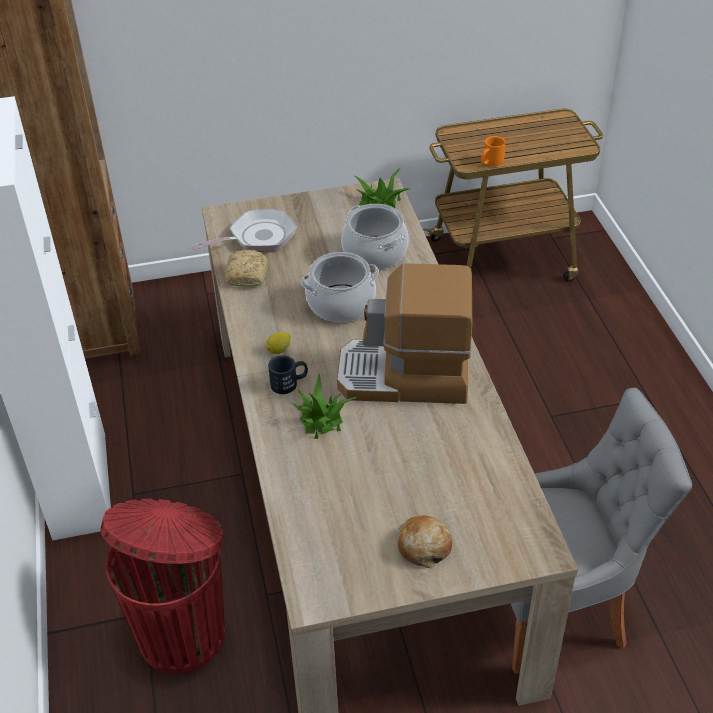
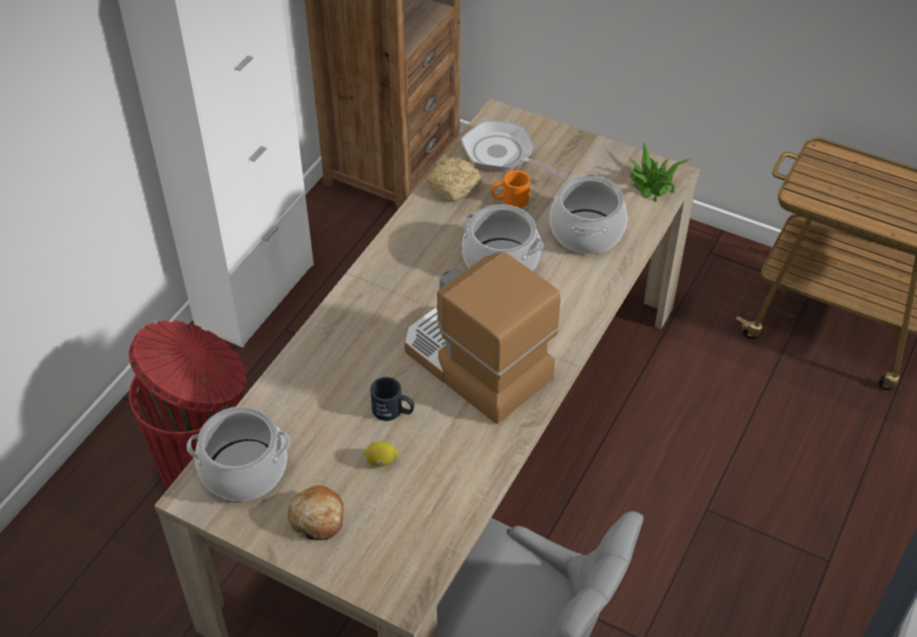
camera: 40 degrees right, 5 degrees up
frying pan [191,209,297,252] -> frying pan turned 150 degrees counterclockwise [461,120,567,179]
lemon [266,332,291,354] -> lemon moved to [364,442,398,467]
black mug [268,355,308,394] -> black mug moved to [370,377,414,421]
potted plant [288,374,358,439] -> none
orange mug [481,136,506,166] -> orange mug moved to [491,170,530,208]
none -> cooking pot [187,406,290,501]

